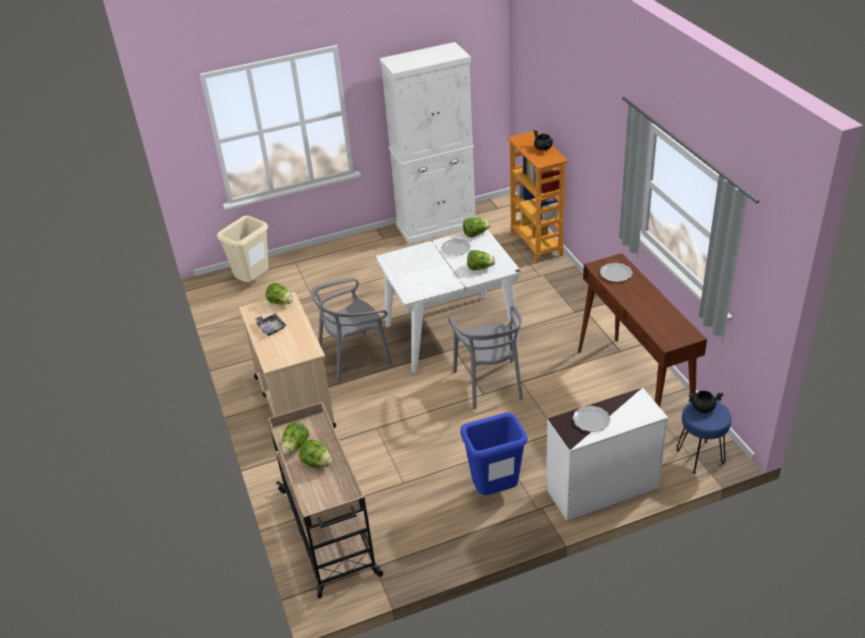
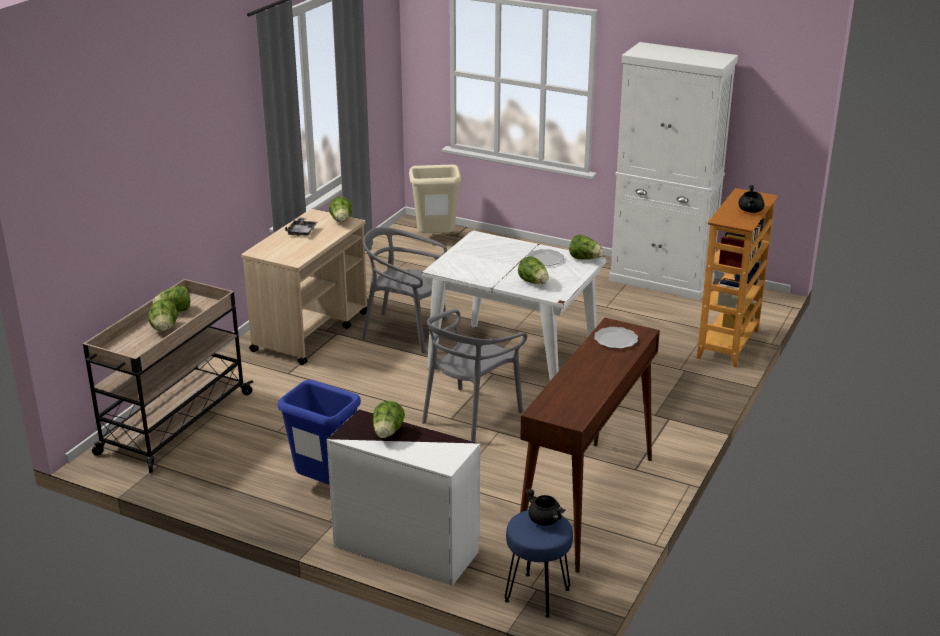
camera: 45 degrees right, 10 degrees down
plate [573,406,610,432] -> lettuce [373,401,405,438]

